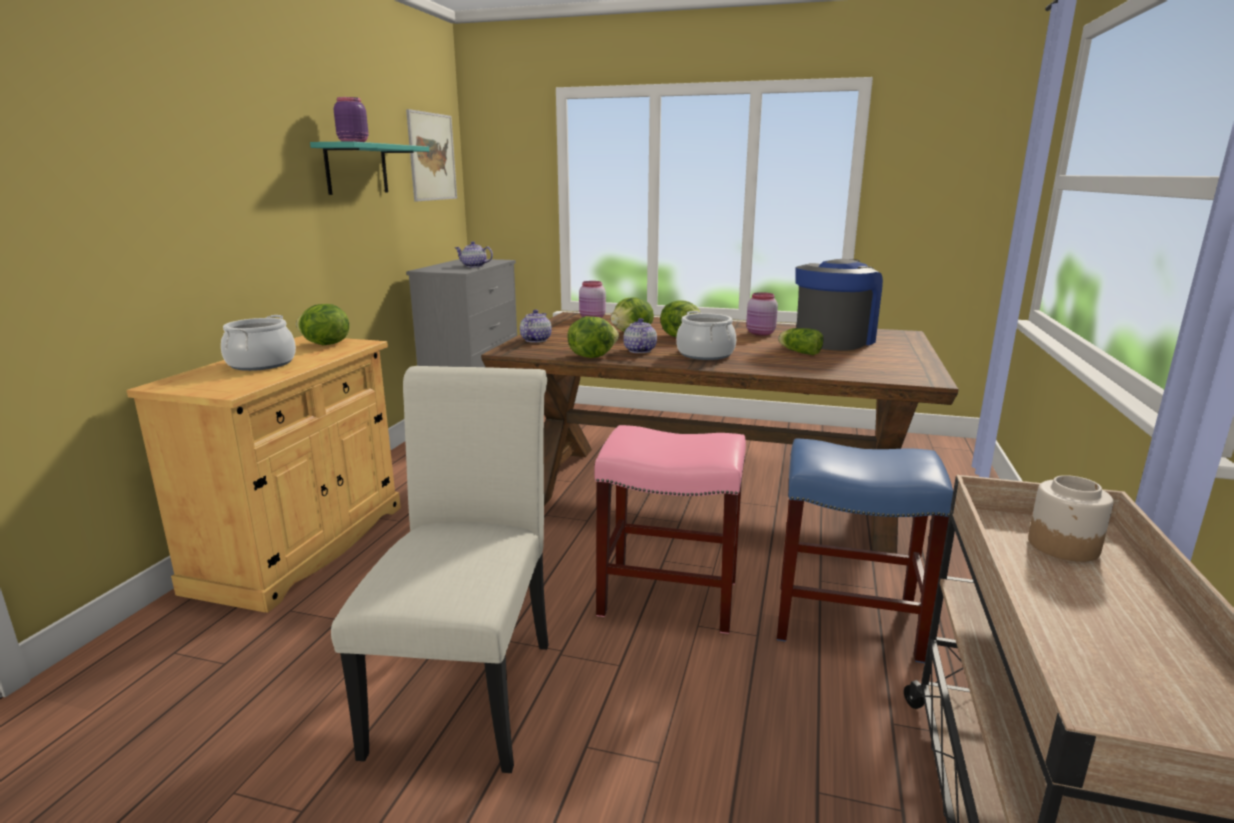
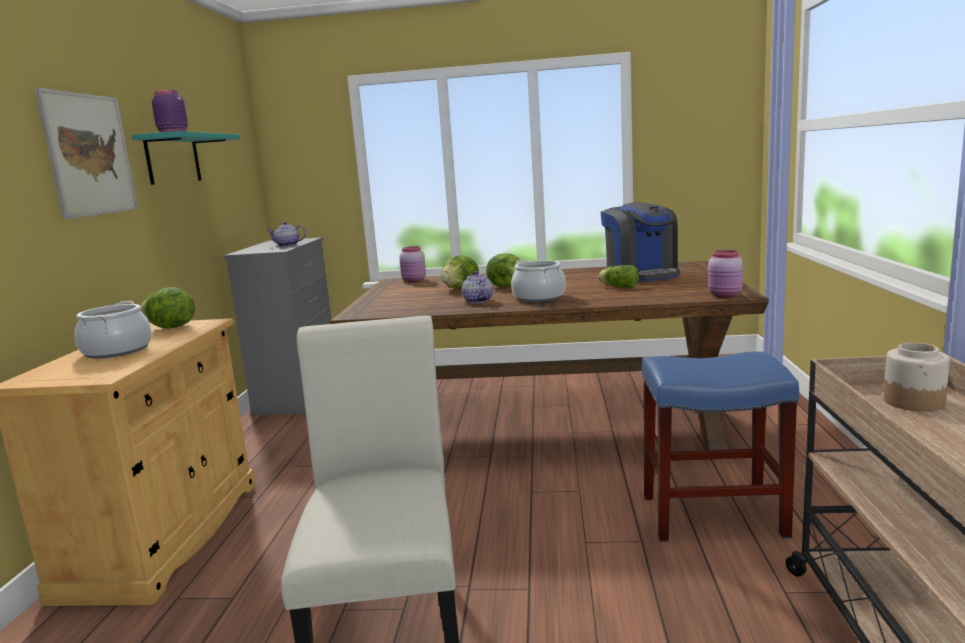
camera: 10 degrees left, 5 degrees down
picture [406,109,457,201] -> picture moved to [35,88,138,219]
teapot [520,310,552,343] -> none
lettuce [567,316,619,358] -> none
pink stool [594,425,746,634] -> none
pink jar [746,292,778,336] -> pink jar moved to [708,250,743,298]
coffee machine [795,259,883,351] -> coffee machine turned 135 degrees clockwise [600,202,680,281]

